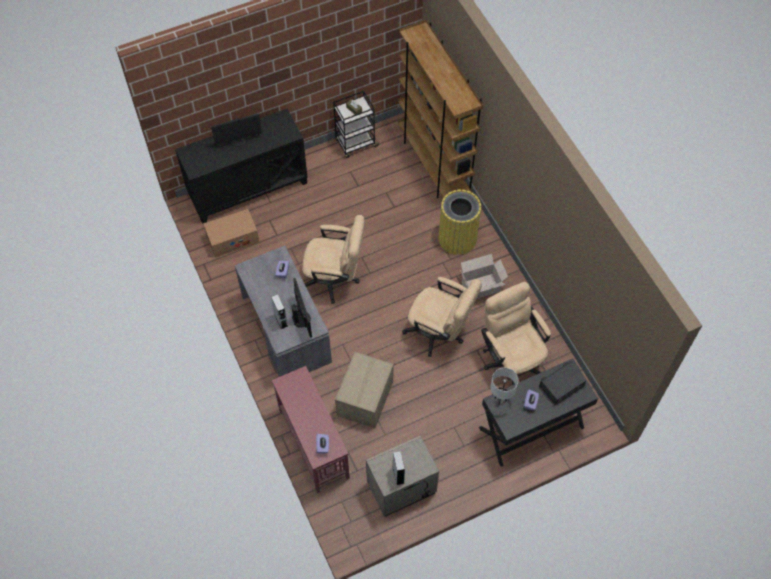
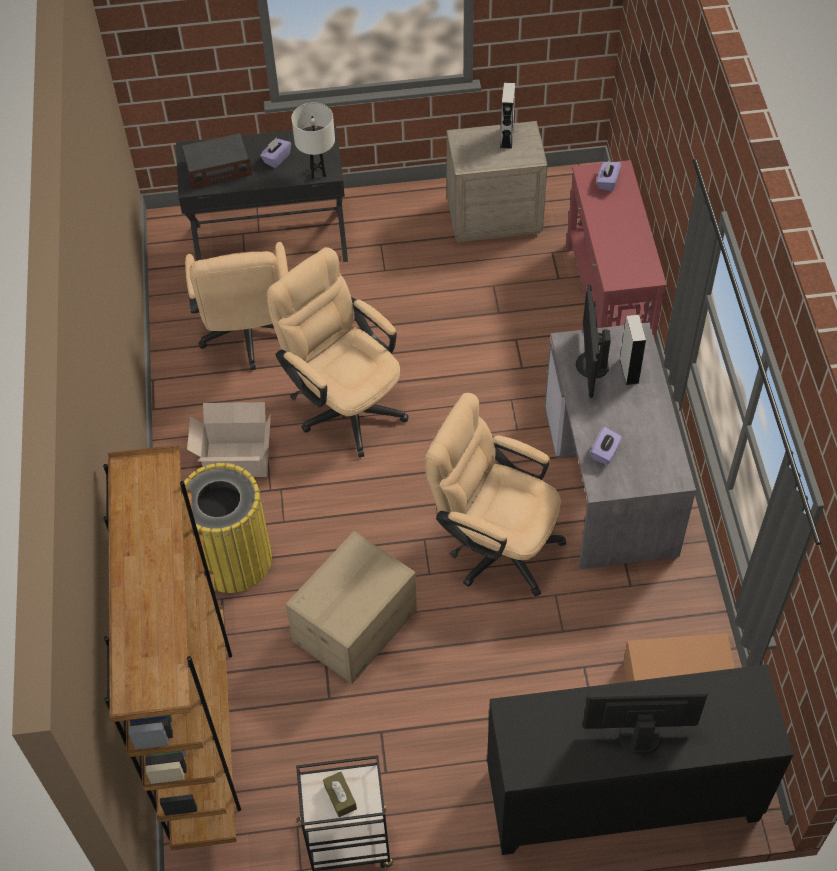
camera: 160 degrees left, 5 degrees down
cardboard box [335,352,393,428] -> cardboard box moved to [286,531,417,684]

